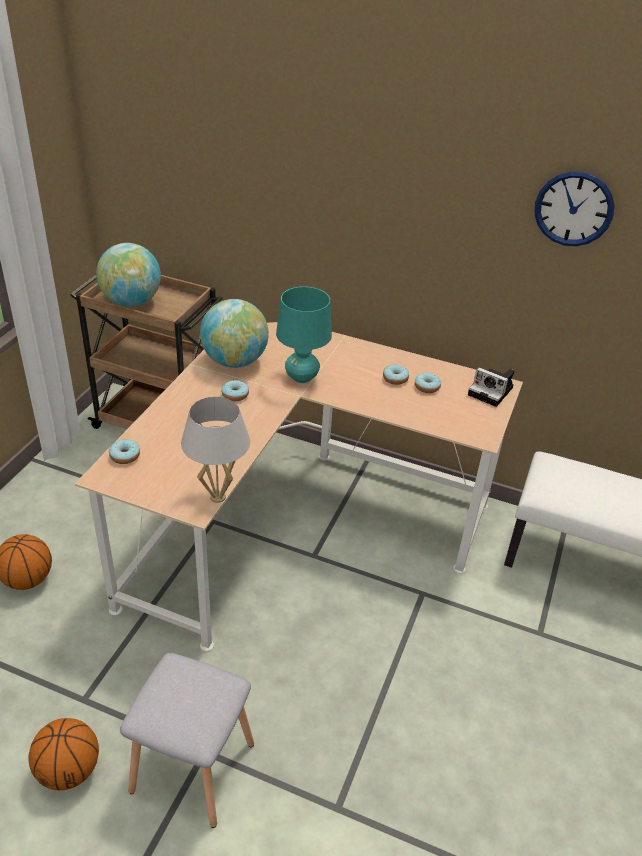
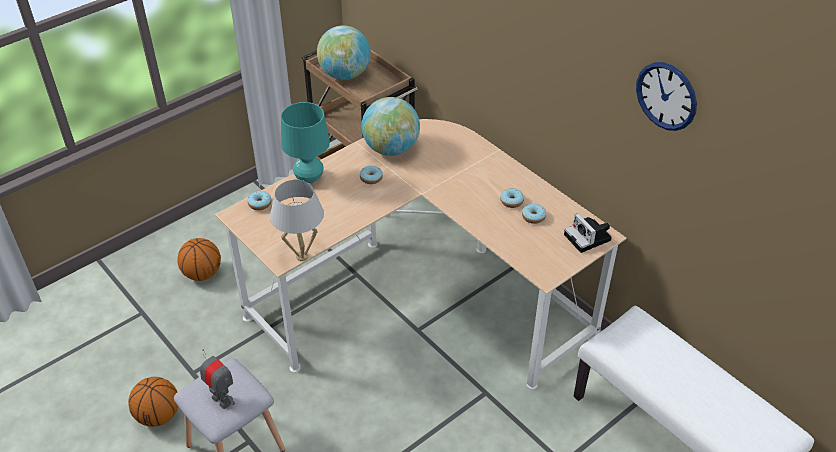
camera: 30 degrees right, 5 degrees up
turquoise table lamp [276,286,332,383] -> turquoise table lamp moved to [281,102,330,184]
none -> toy robot [200,349,235,409]

